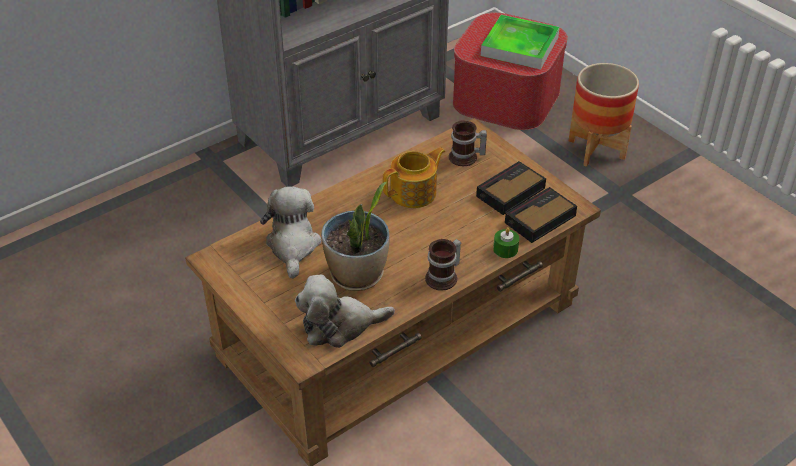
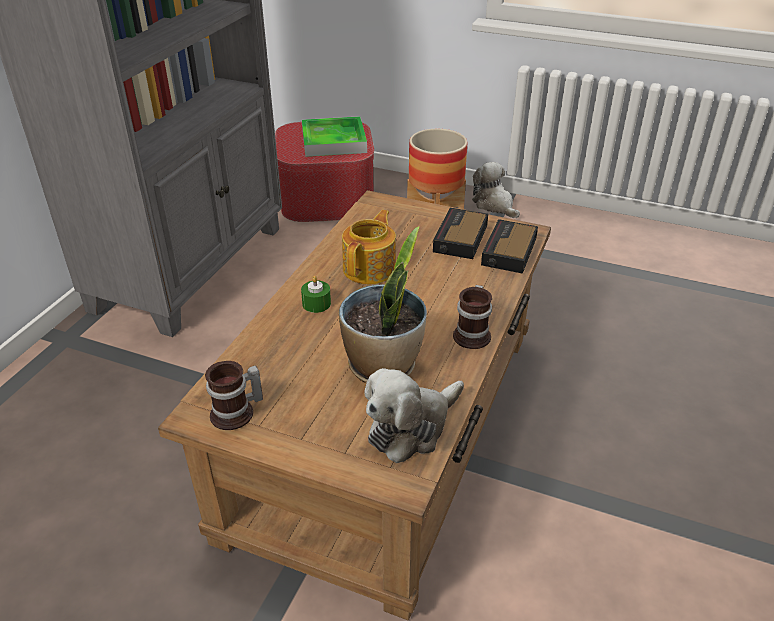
camera: 30 degrees left, 5 degrees down
plush toy [260,186,321,279] -> plush toy moved to [472,162,520,218]
mug [449,120,487,166] -> mug moved to [205,361,263,430]
green candle [493,227,519,258] -> green candle moved to [301,276,331,313]

